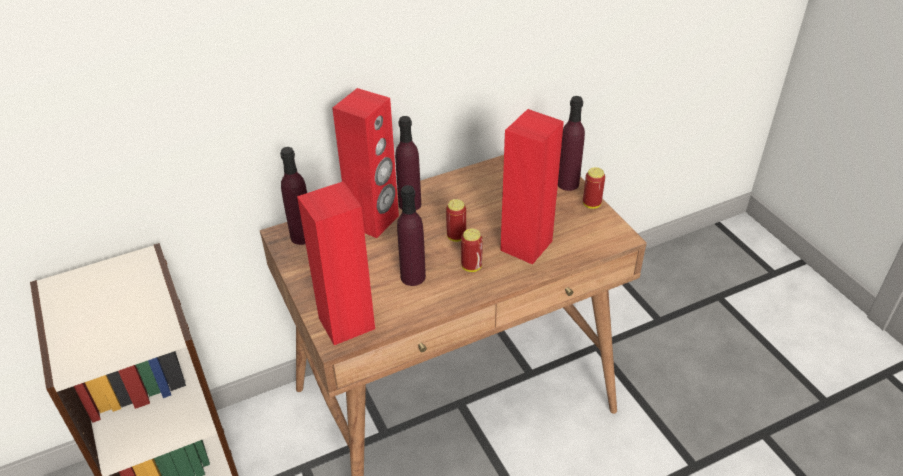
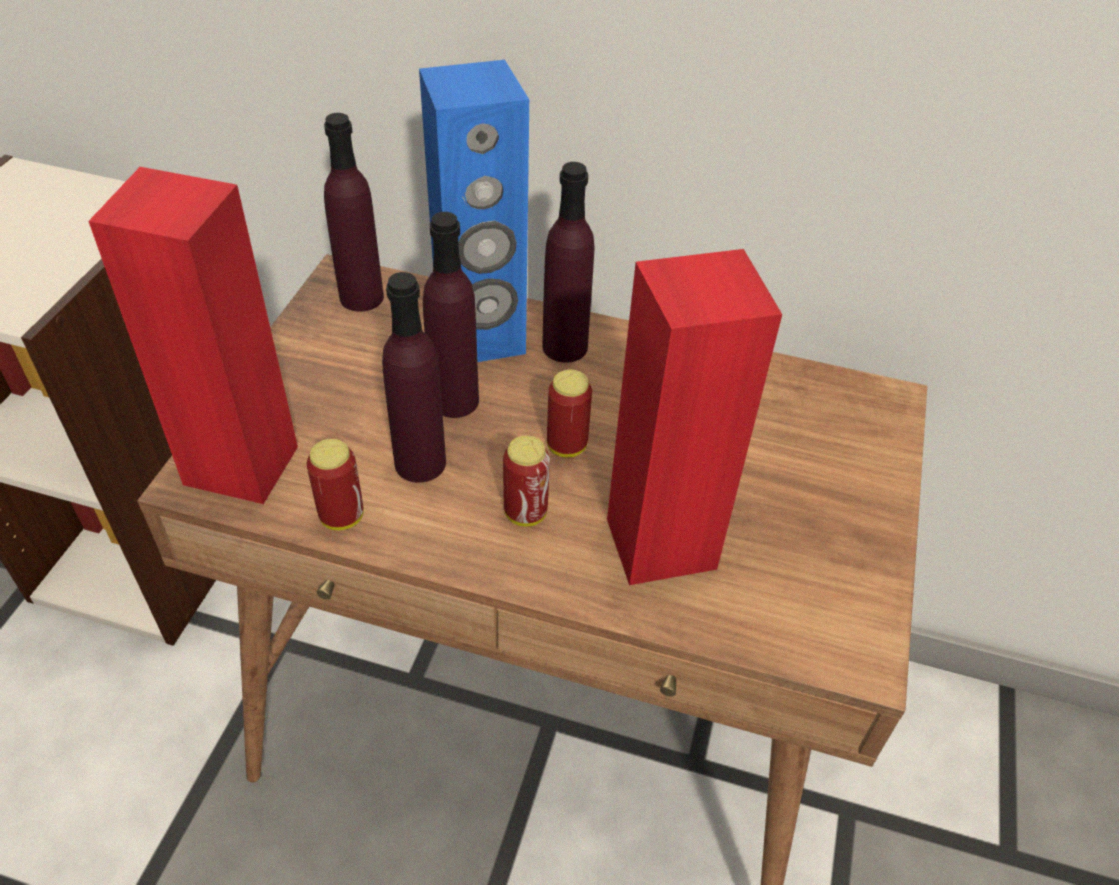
camera: 40 degrees right, 5 degrees up
red speaker [332,88,399,238] -> blue speaker [419,60,529,362]
purple bottle [558,96,585,191] -> purple bottle moved to [423,212,479,418]
can [583,167,605,209] -> can moved to [307,439,363,530]

